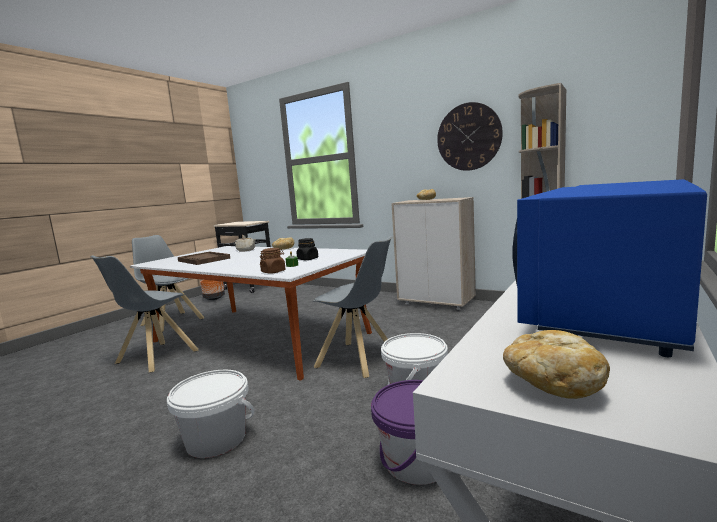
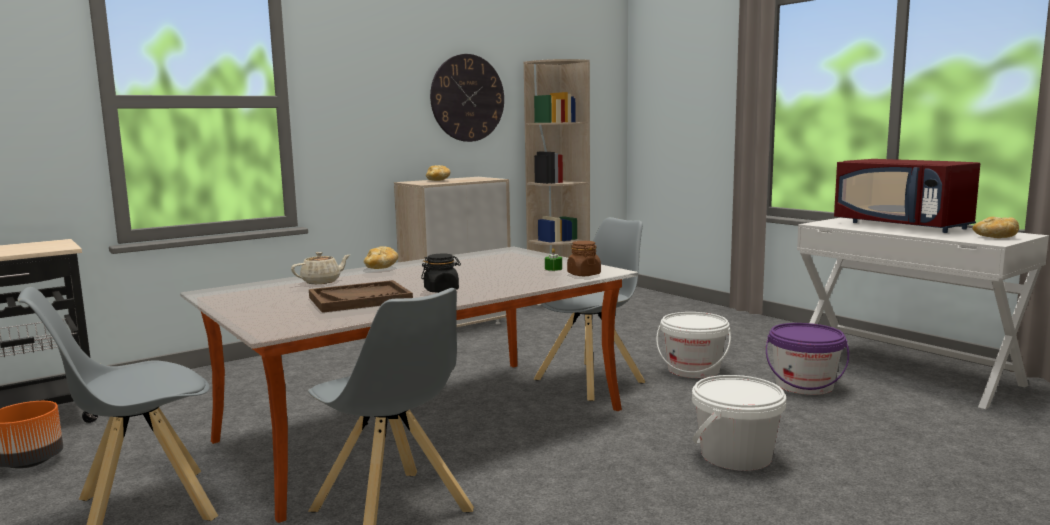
camera: 70 degrees left, 0 degrees up
black jar [297,238,318,260] -> black jar moved to [421,254,461,293]
blue microwave [512,179,707,357] -> red microwave [834,159,980,233]

